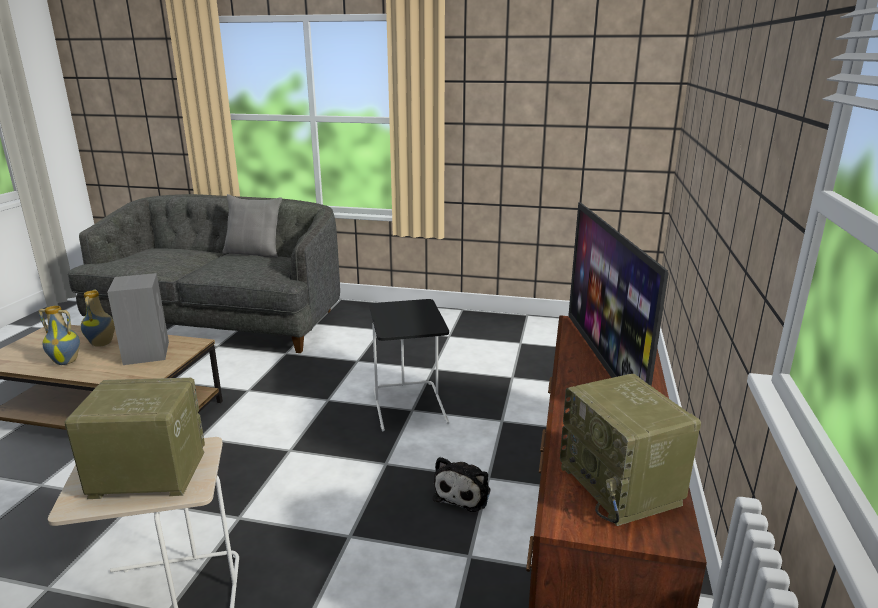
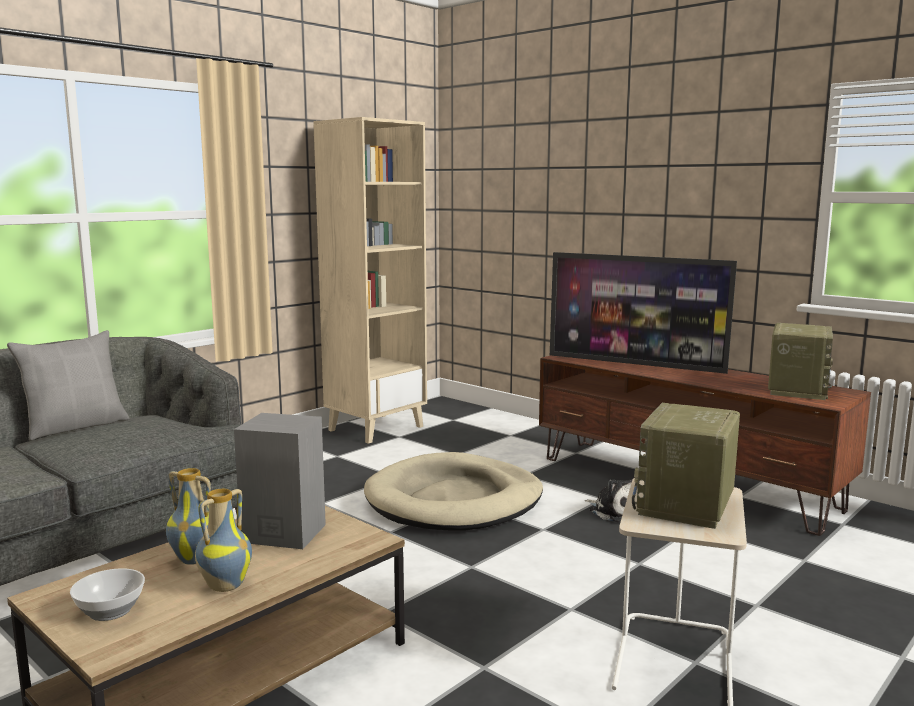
camera: 60 degrees left, 10 degrees down
black side table [369,299,449,431] -> beige dog bed [364,452,543,530]
radio [560,374,701,526] -> radio turned 75 degrees counterclockwise [768,323,833,400]
none -> bowl [70,568,145,621]
none -> beige bookcase [313,117,427,444]

